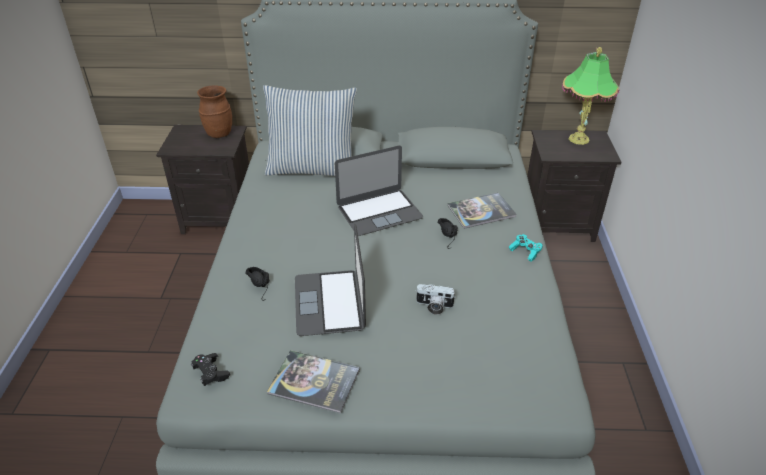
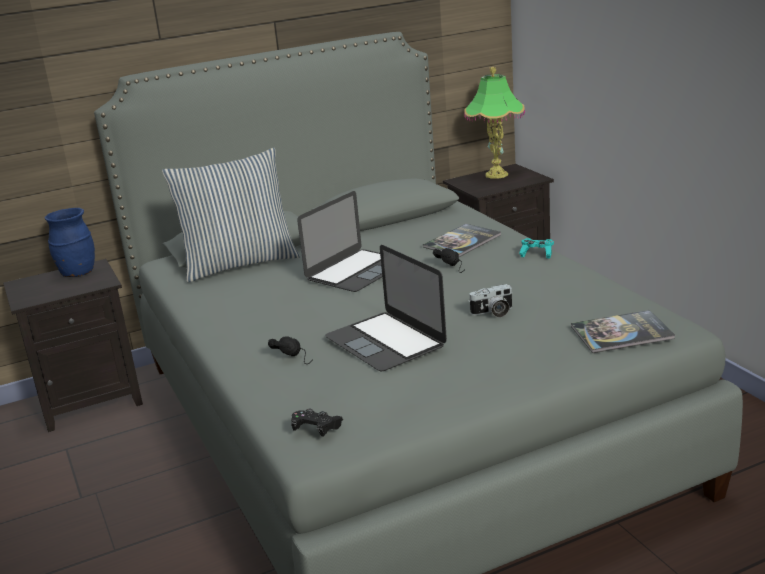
camera: 25 degrees left, 15 degrees down
brown vase [197,85,232,138] -> blue vase [45,208,95,277]
book [267,350,360,414] -> book moved to [571,310,675,353]

